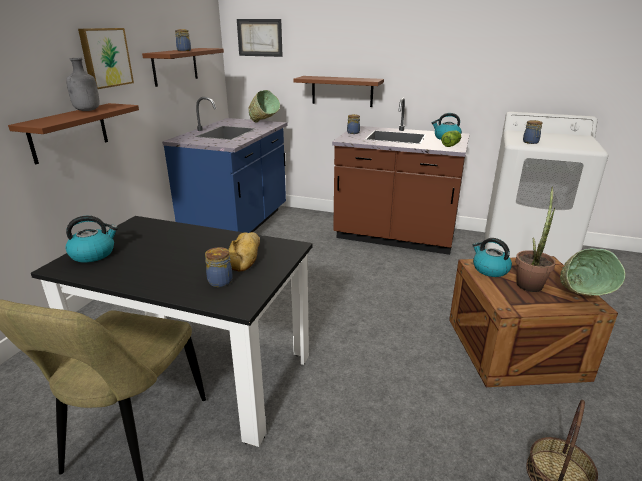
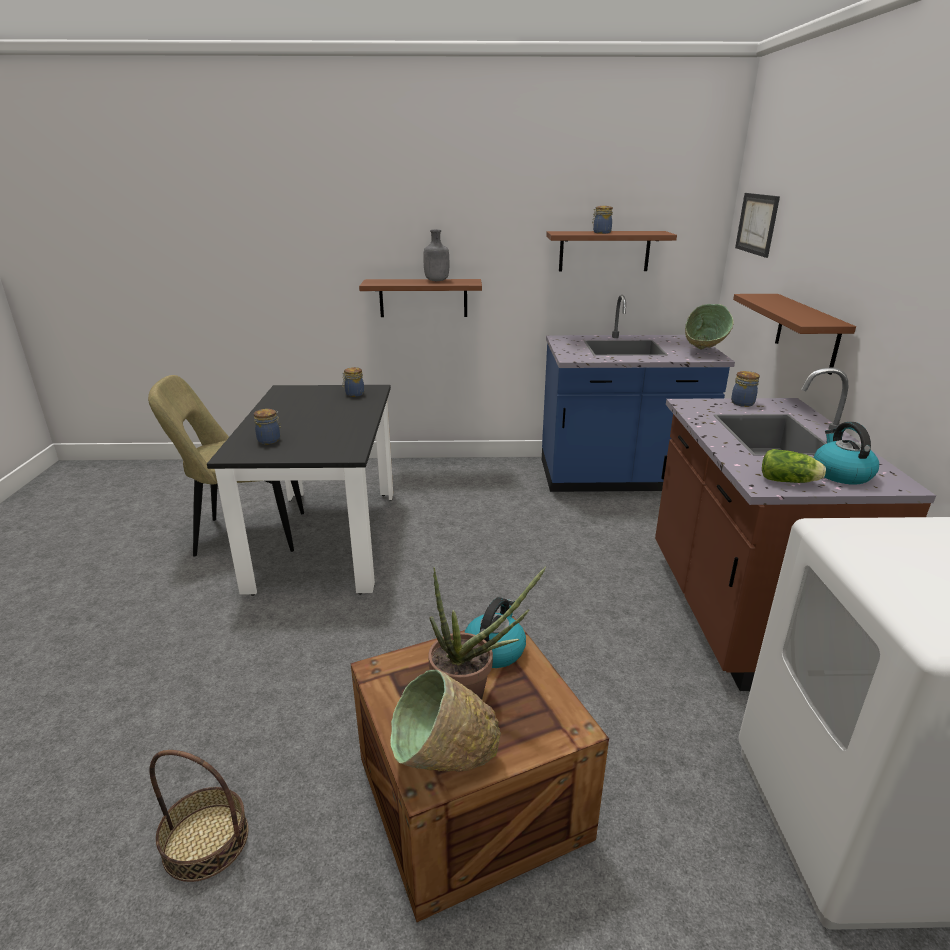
camera: 70 degrees right, 0 degrees up
kettle [65,216,118,263] -> none
picture [78,28,134,89] -> none
bread [228,232,260,272] -> none
jar [523,120,543,144] -> jar moved to [342,367,364,397]

